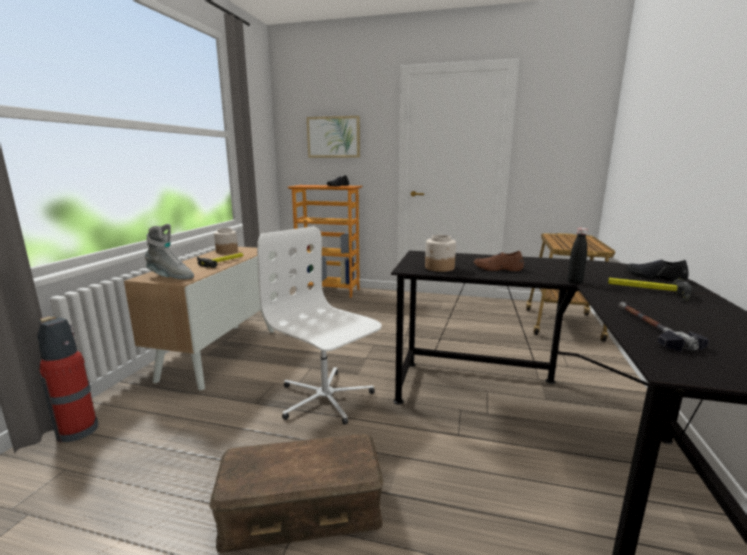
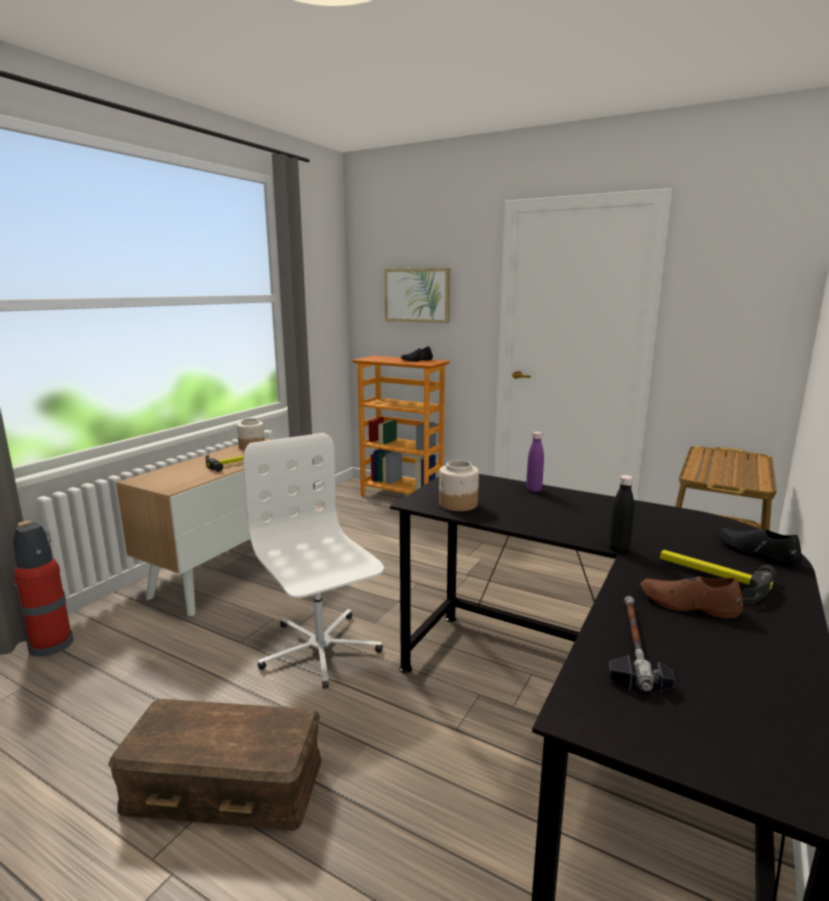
camera: 15 degrees right, 0 degrees up
grey boot [145,224,194,279] -> none
brown shoe [473,251,524,271] -> brown shoe moved to [640,576,743,618]
none -> purple bottle [526,432,544,492]

